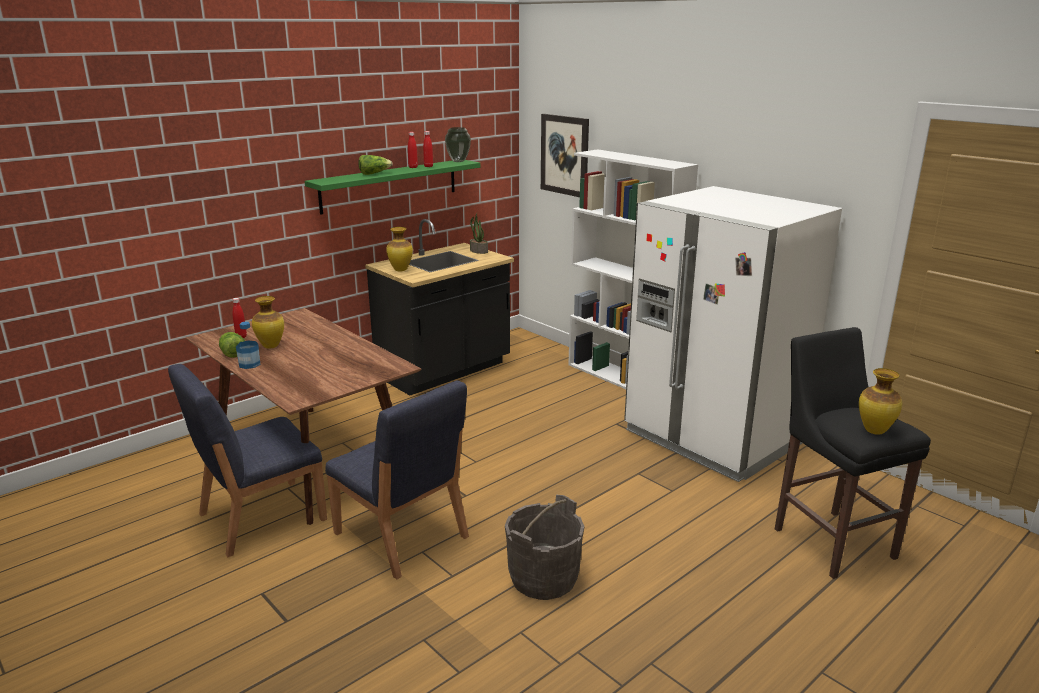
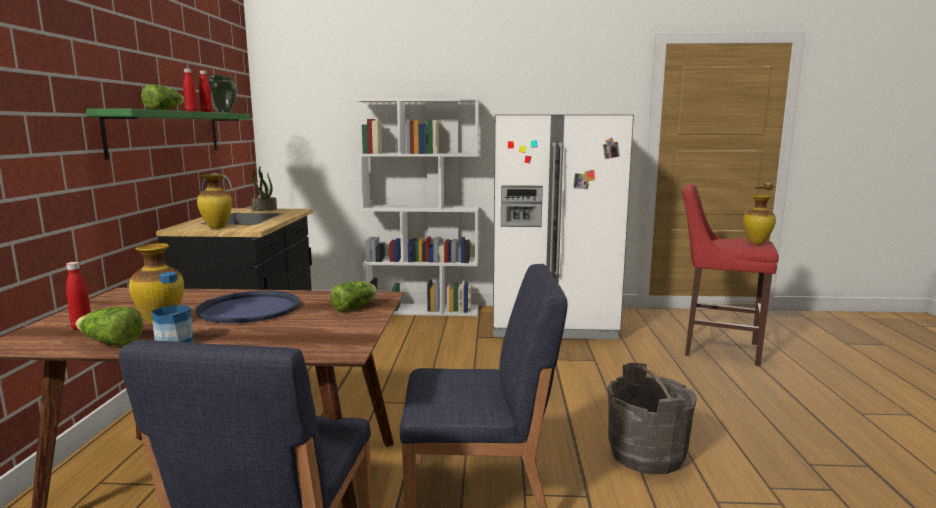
camera: 45 degrees left, 10 degrees down
picture [541,114,589,197] -> none
black stool [775,327,931,579] -> red stool [682,183,779,366]
none -> blue tray [196,291,300,323]
none -> lettuce [330,281,377,312]

